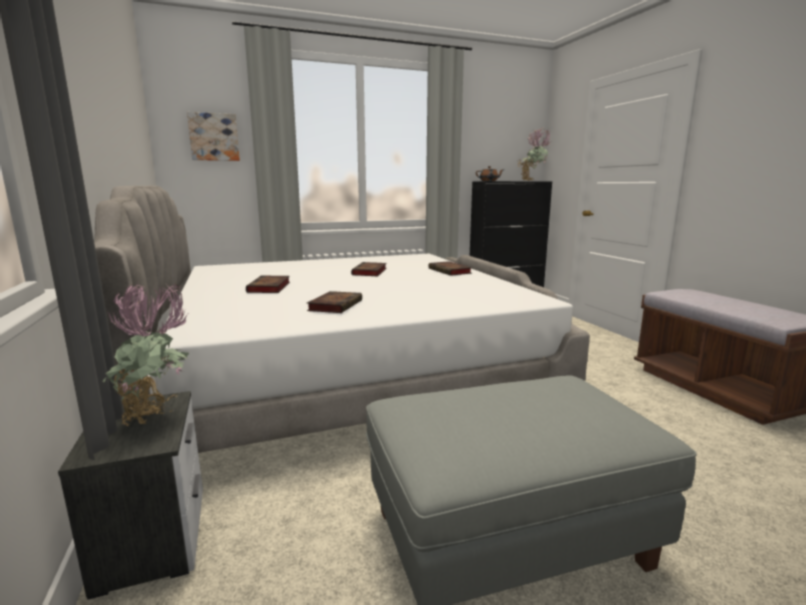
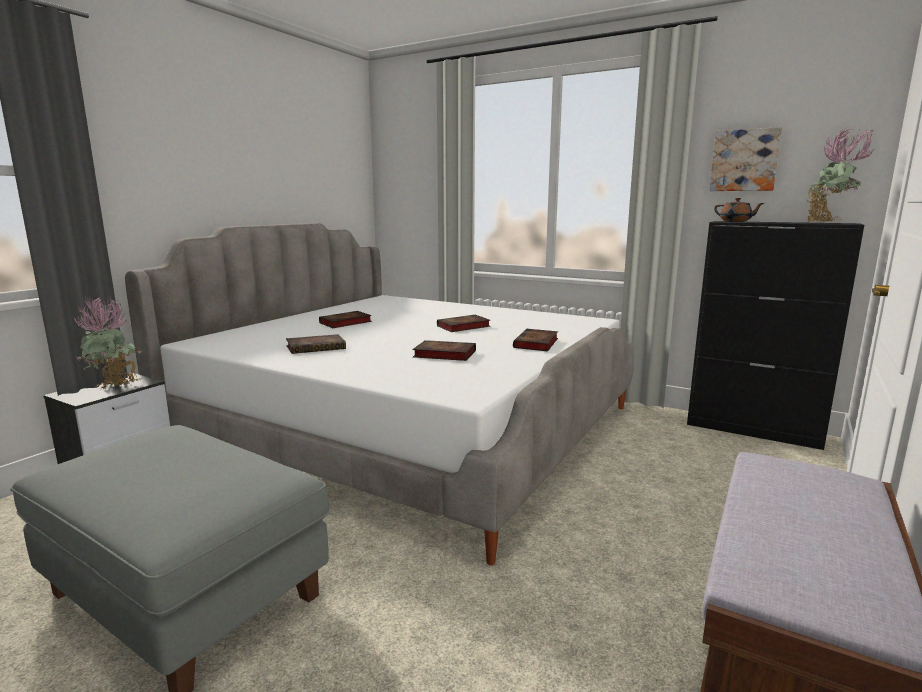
camera: 50 degrees right, 0 degrees up
picture [187,112,240,161] -> picture moved to [709,127,782,191]
none -> book [412,340,476,361]

